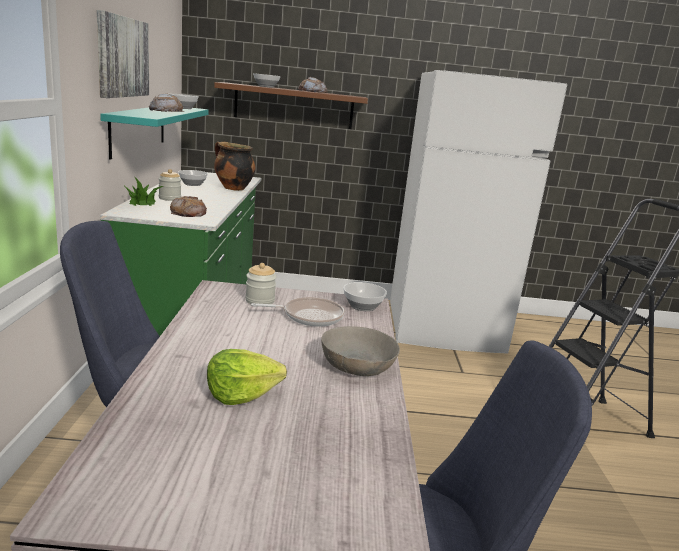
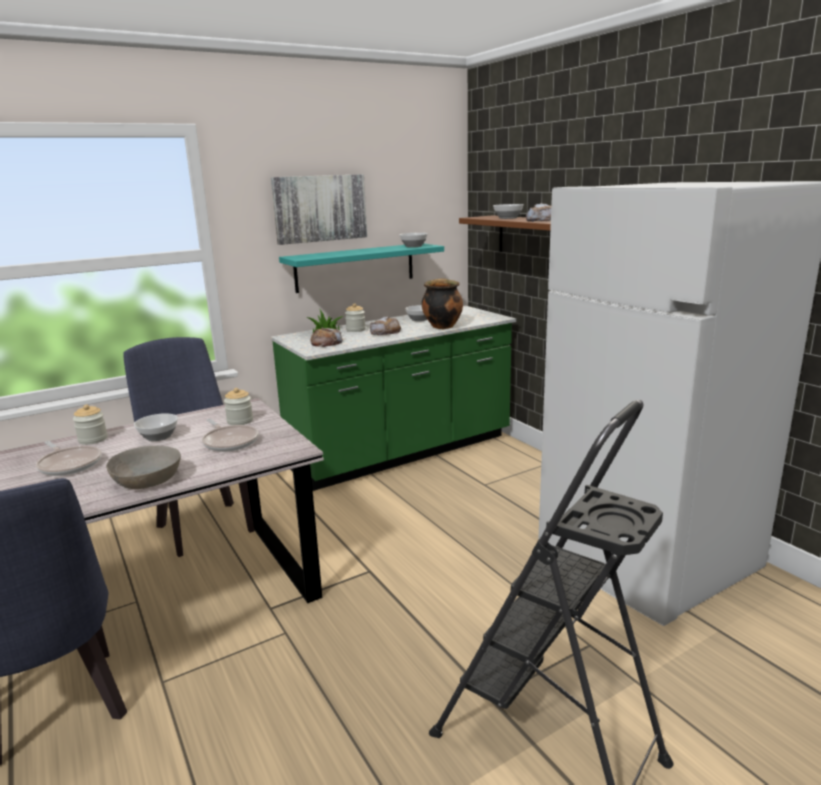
camera: 60 degrees right, 0 degrees up
bread [149,94,184,112] -> bread moved to [370,317,401,335]
lettuce [207,349,287,405] -> frying pan [36,441,102,476]
bowl [343,282,387,311] -> bowl moved to [134,413,178,441]
none -> jar [73,404,108,445]

